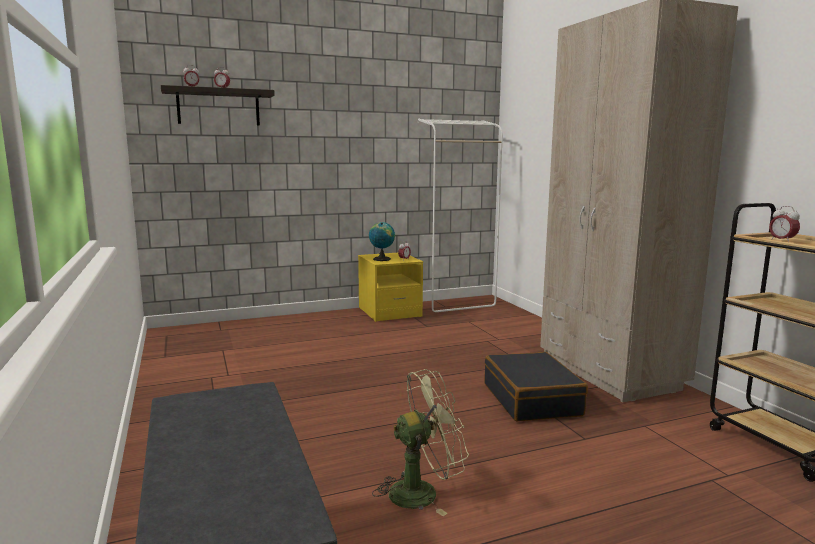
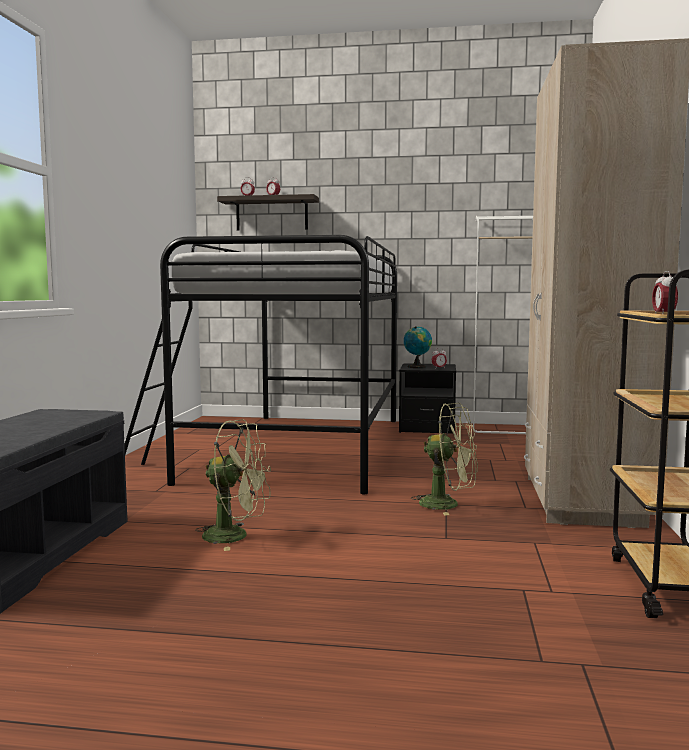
camera: 30 degrees right, 5 degrees down
yellow nightstand [358,253,423,322] -> black nightstand [399,363,456,434]
black suitcase [484,352,588,421] -> green fan [410,403,478,516]
none -> black bed [124,235,397,494]

